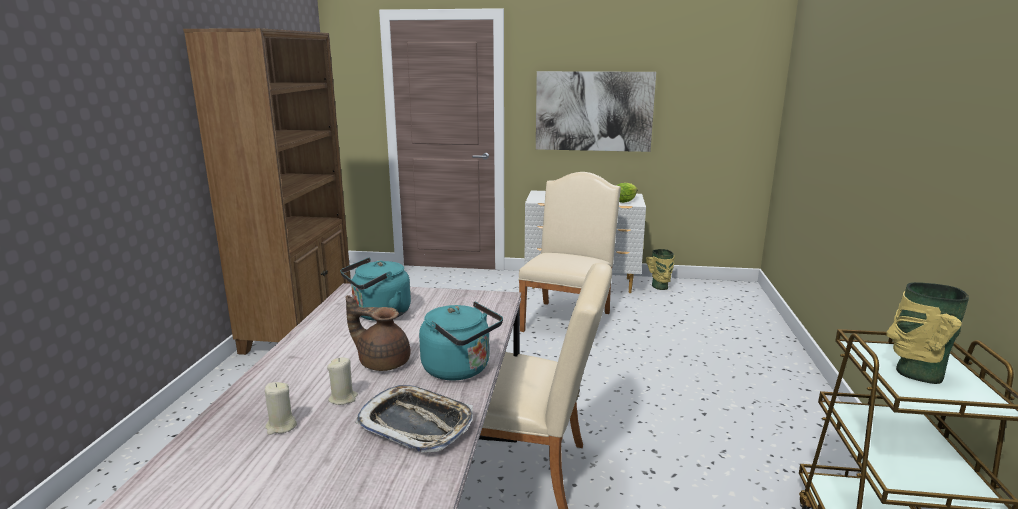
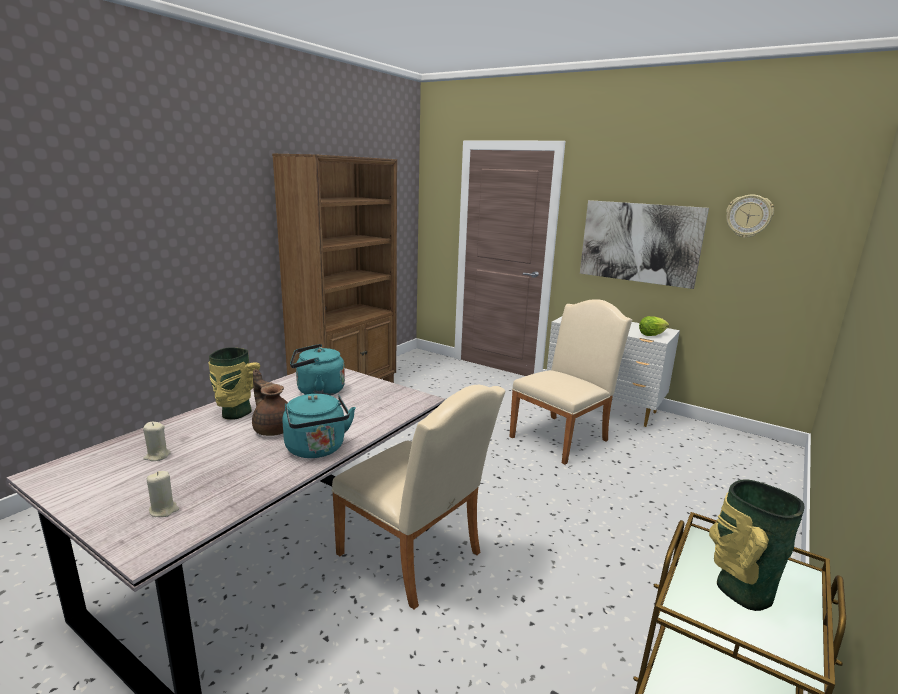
camera: 25 degrees right, 0 degrees up
beige candle [327,357,358,405] -> beige candle moved to [147,471,179,517]
tray [355,385,473,453] -> none
vase [646,249,675,290] -> vase moved to [208,348,260,420]
none -> wall clock [726,194,774,238]

